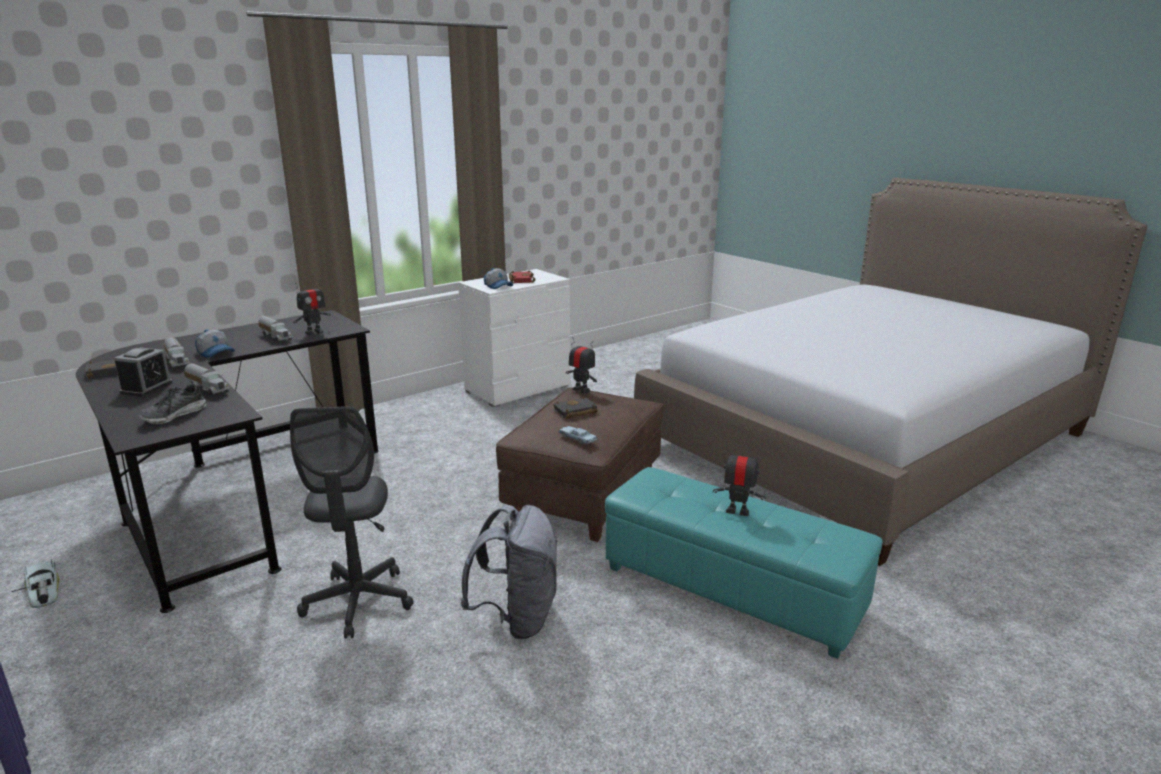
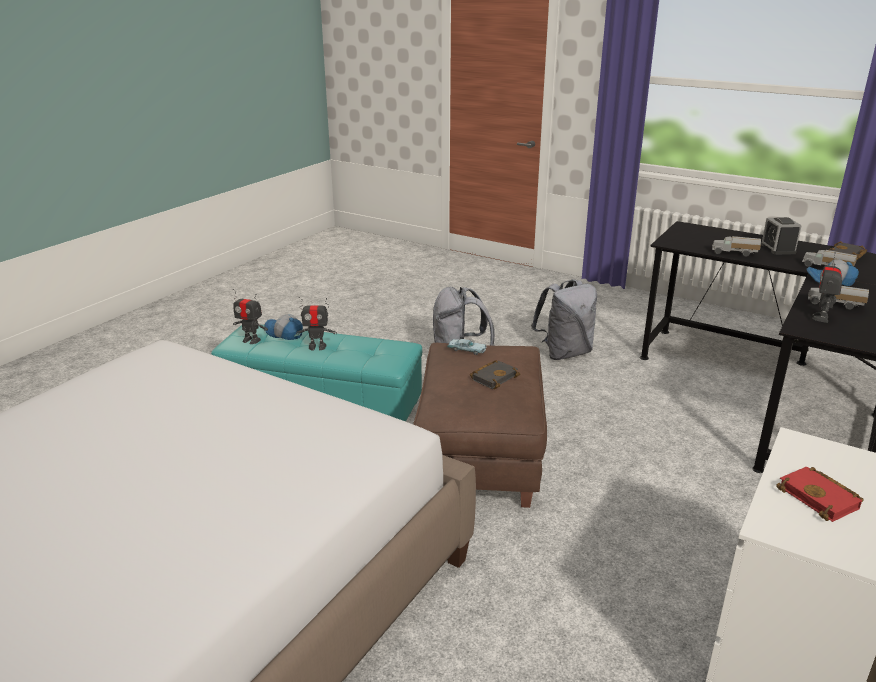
camera: 160 degrees right, 5 degrees up
toy car [11,559,60,608] -> none
shoe [138,383,206,424] -> none
grey office chair [290,406,414,639] -> grey backpack [531,279,597,360]
cap [484,268,513,289] -> cap moved to [264,314,303,340]
toy robot [566,337,597,394] -> toy robot moved to [233,289,268,344]

